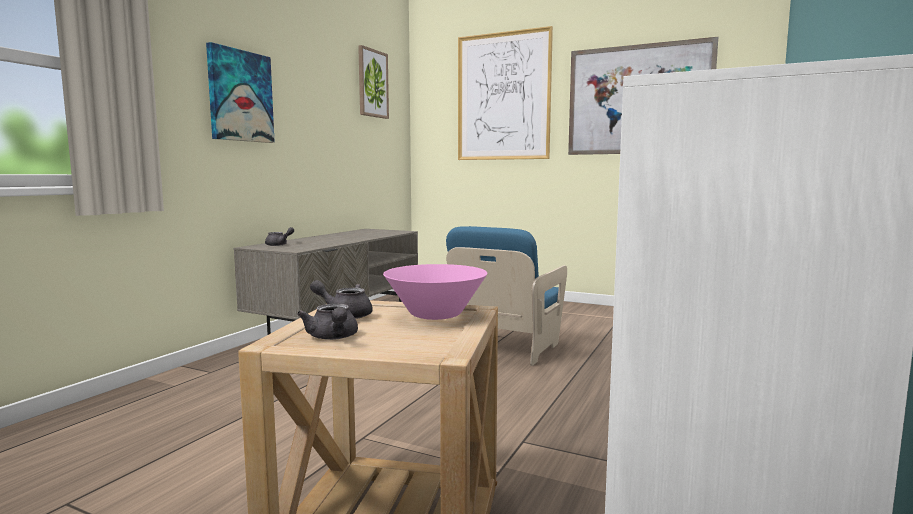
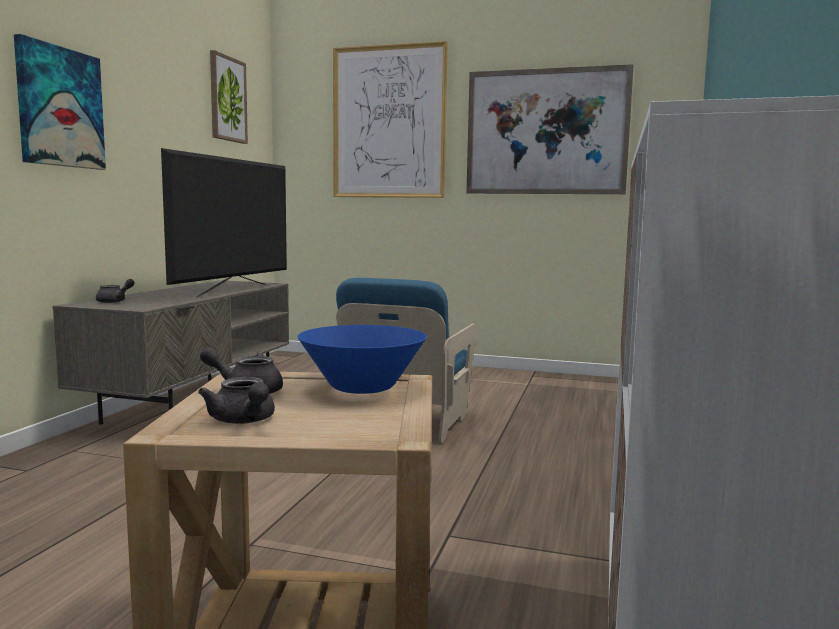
camera: 10 degrees left, 0 degrees up
pink bowl [383,264,488,320] -> blue bowl [297,325,427,394]
none -> television [161,148,287,298]

